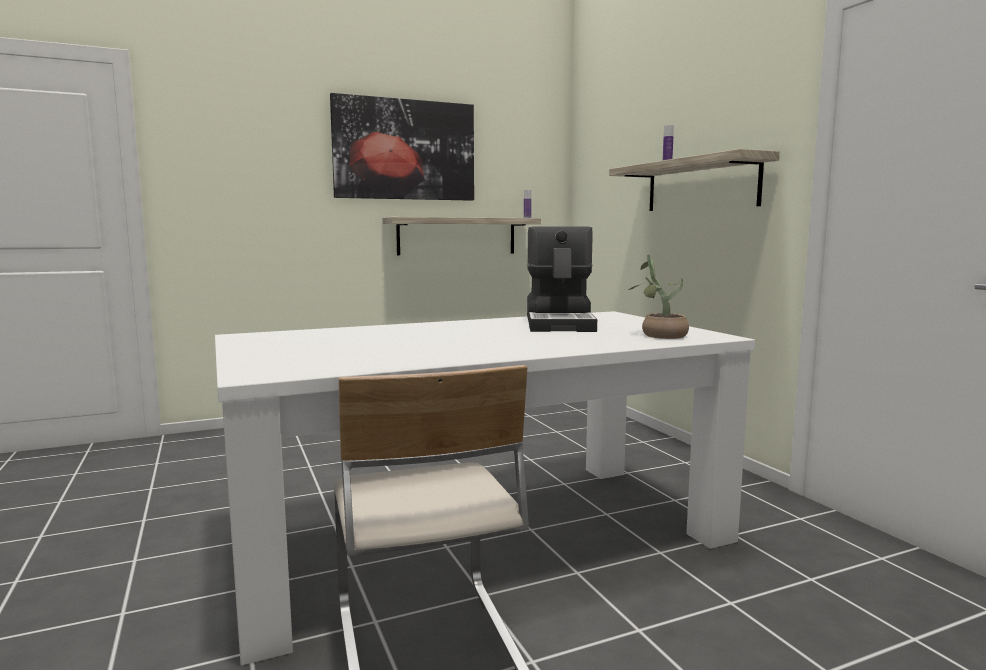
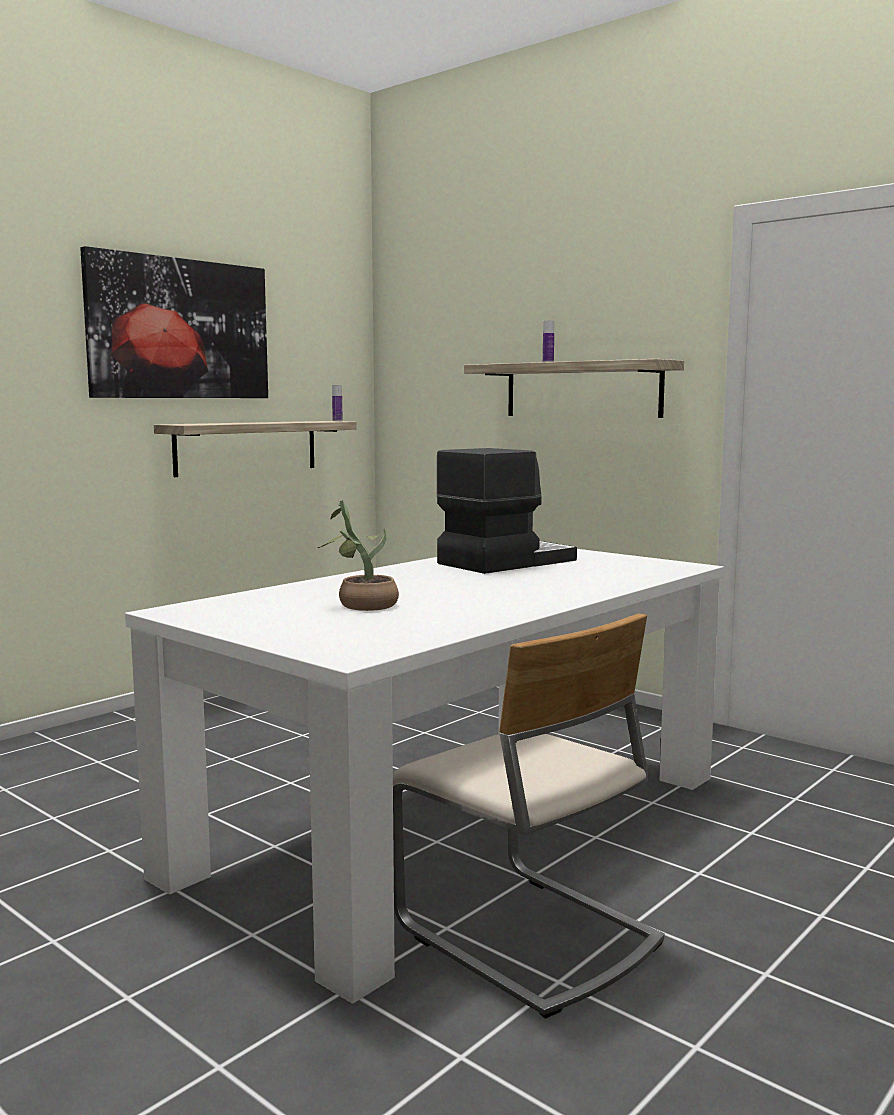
camera: 25 degrees left, 0 degrees up
coffee machine [527,226,597,332] -> coffee machine turned 105 degrees counterclockwise [436,448,577,574]
potted plant [628,255,689,339] -> potted plant moved to [318,500,399,611]

